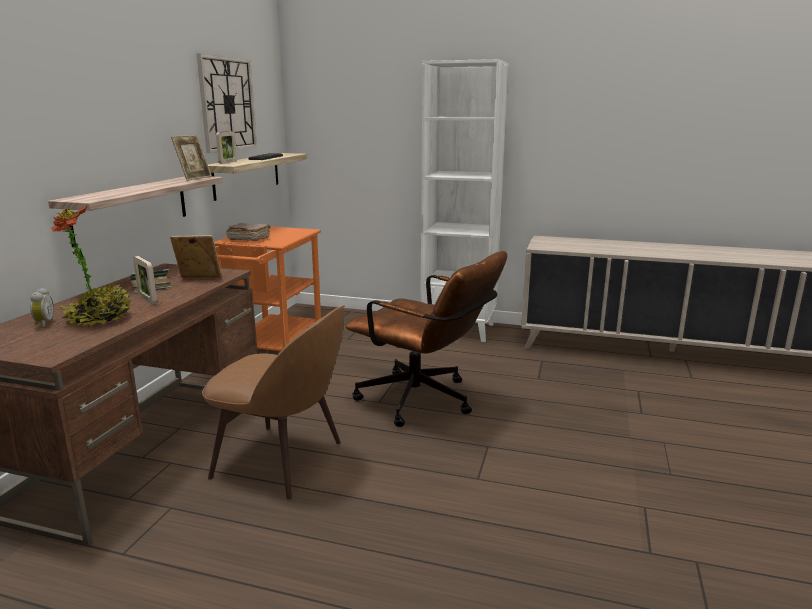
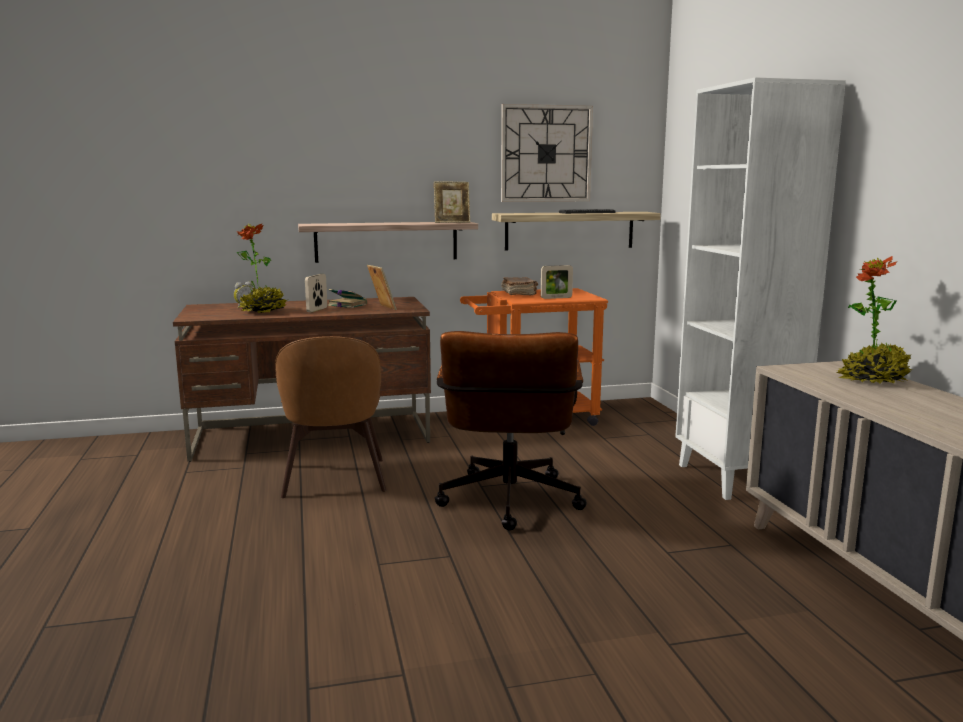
camera: 60 degrees right, 5 degrees down
picture frame [216,131,237,164] -> picture frame moved to [541,265,573,299]
none -> potted plant [836,256,912,384]

